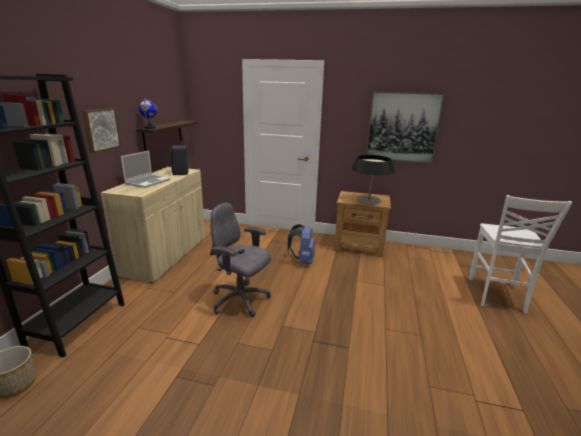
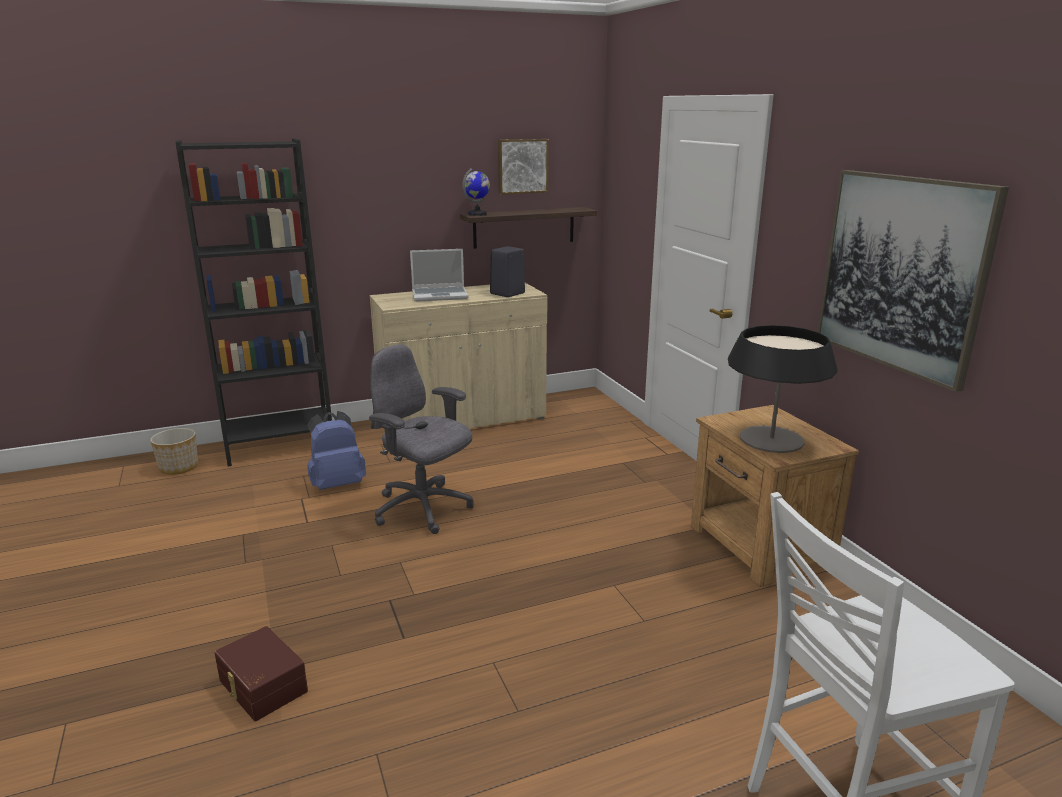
camera: 55 degrees right, 0 degrees up
picture [82,108,121,153] -> picture moved to [498,139,549,195]
grey office chair [210,203,271,317] -> grey office chair turned 45 degrees counterclockwise [369,344,474,534]
blue backpack [288,224,315,264] -> blue backpack moved to [307,411,366,490]
none -> brown storage box [214,626,308,721]

